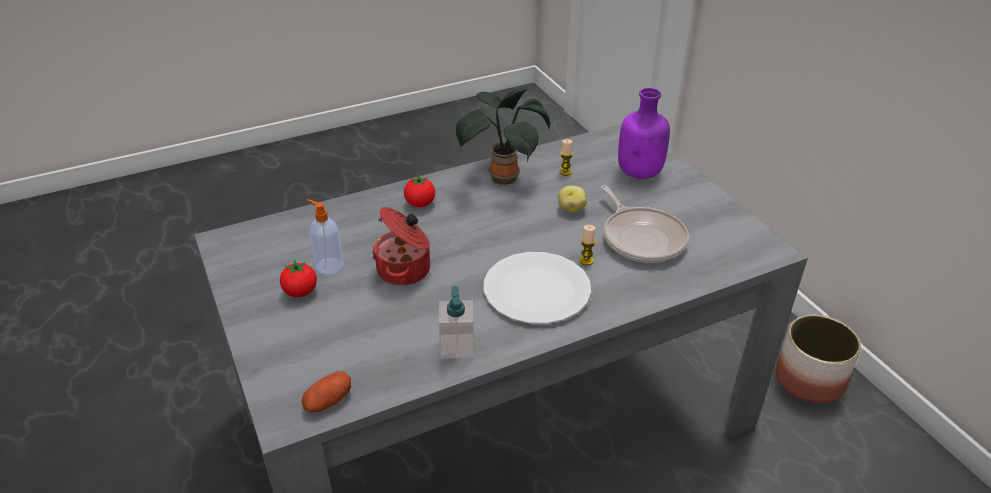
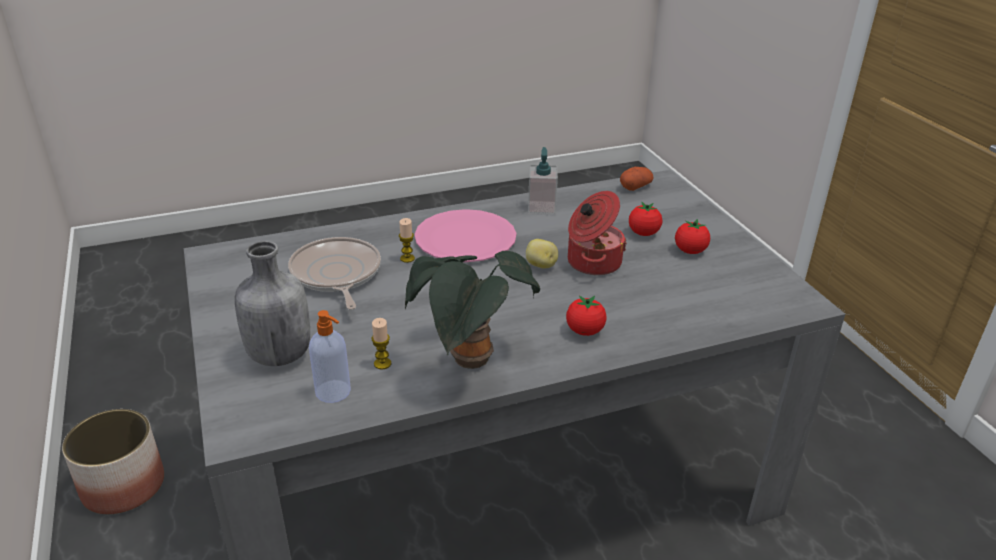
camera: 175 degrees left, 5 degrees down
soap dispenser [307,199,344,275] -> soap dispenser moved to [309,310,351,403]
white plate [483,252,591,324] -> pink plate [415,209,517,262]
potato [558,186,587,213] -> potato moved to [526,239,558,269]
purple bottle [618,88,670,179] -> grey bottle [235,241,310,366]
none -> tomato [629,202,663,236]

